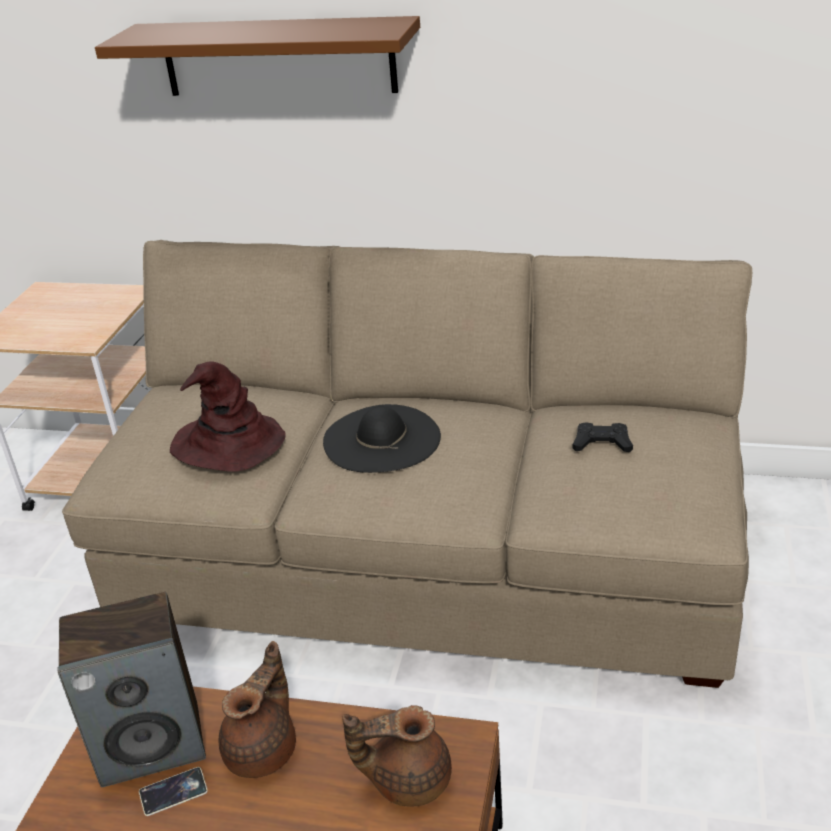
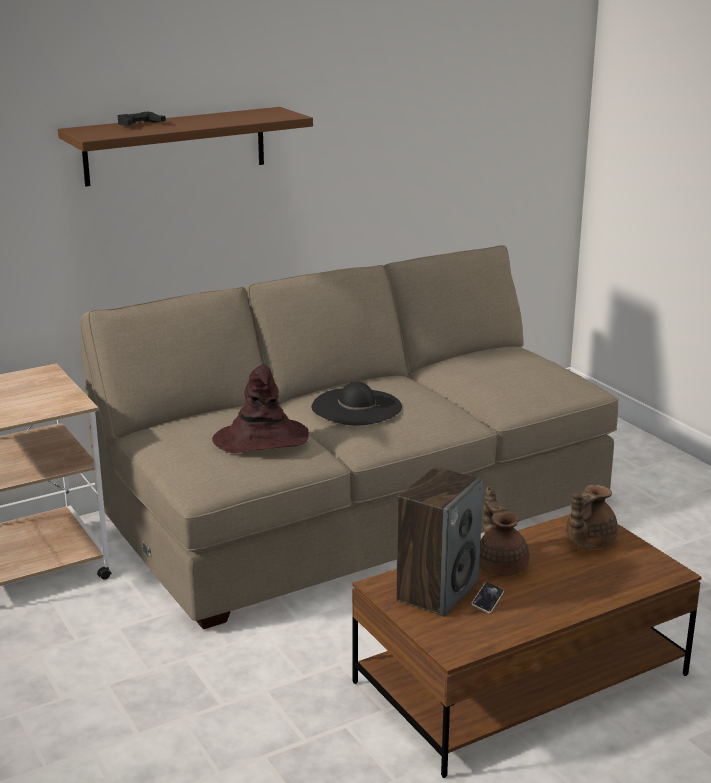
camera: 45 degrees left, 10 degrees down
black game controller [572,422,633,452] -> black game controller moved to [118,111,166,126]

